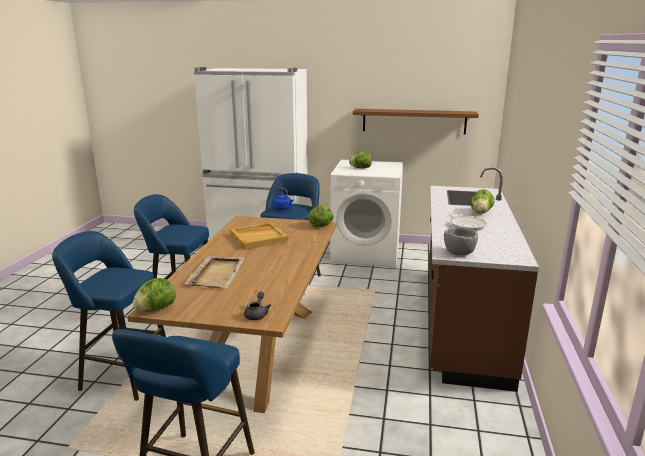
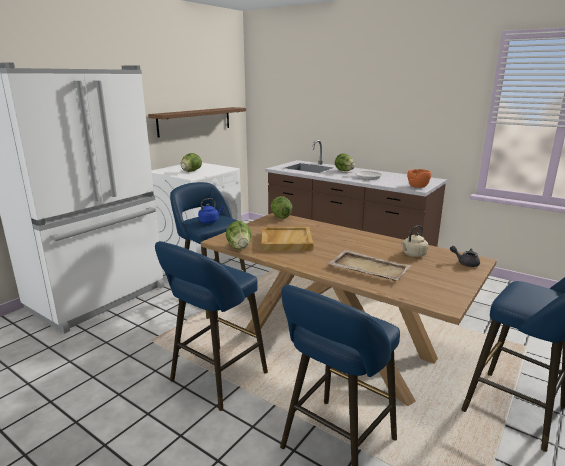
camera: 65 degrees left, 0 degrees up
lettuce [133,278,176,312] -> lettuce moved to [226,221,252,249]
grey bowl [444,227,478,255] -> orange bowl [408,169,431,188]
none -> beige kettle [401,225,428,257]

